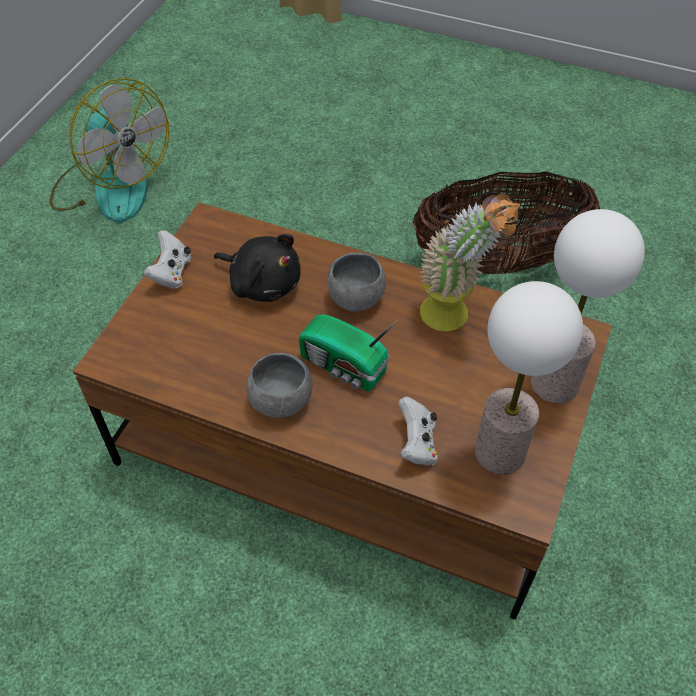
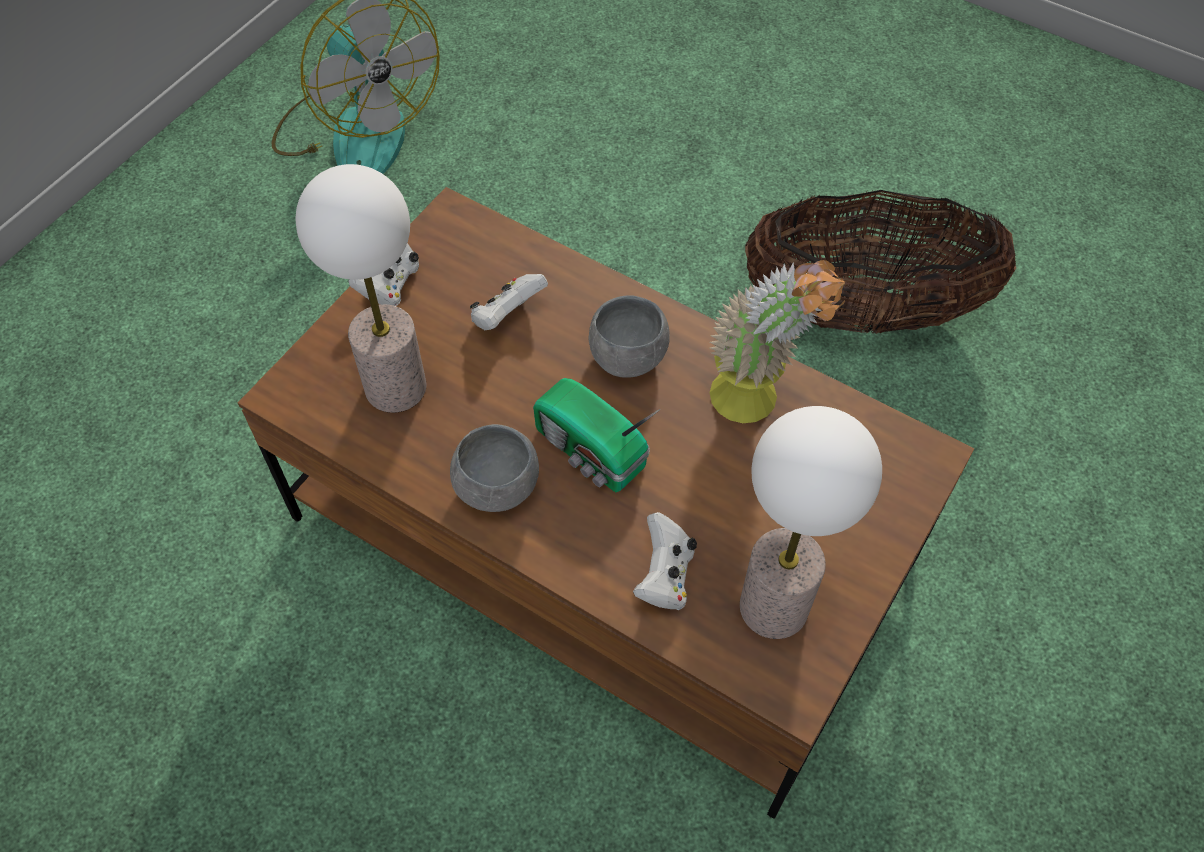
camera: 10 degrees right, 5 degrees up
black plush toy [214,234,301,302] -> white game controller [470,274,548,330]
table lamp [531,209,645,403] -> table lamp moved to [296,164,426,413]

